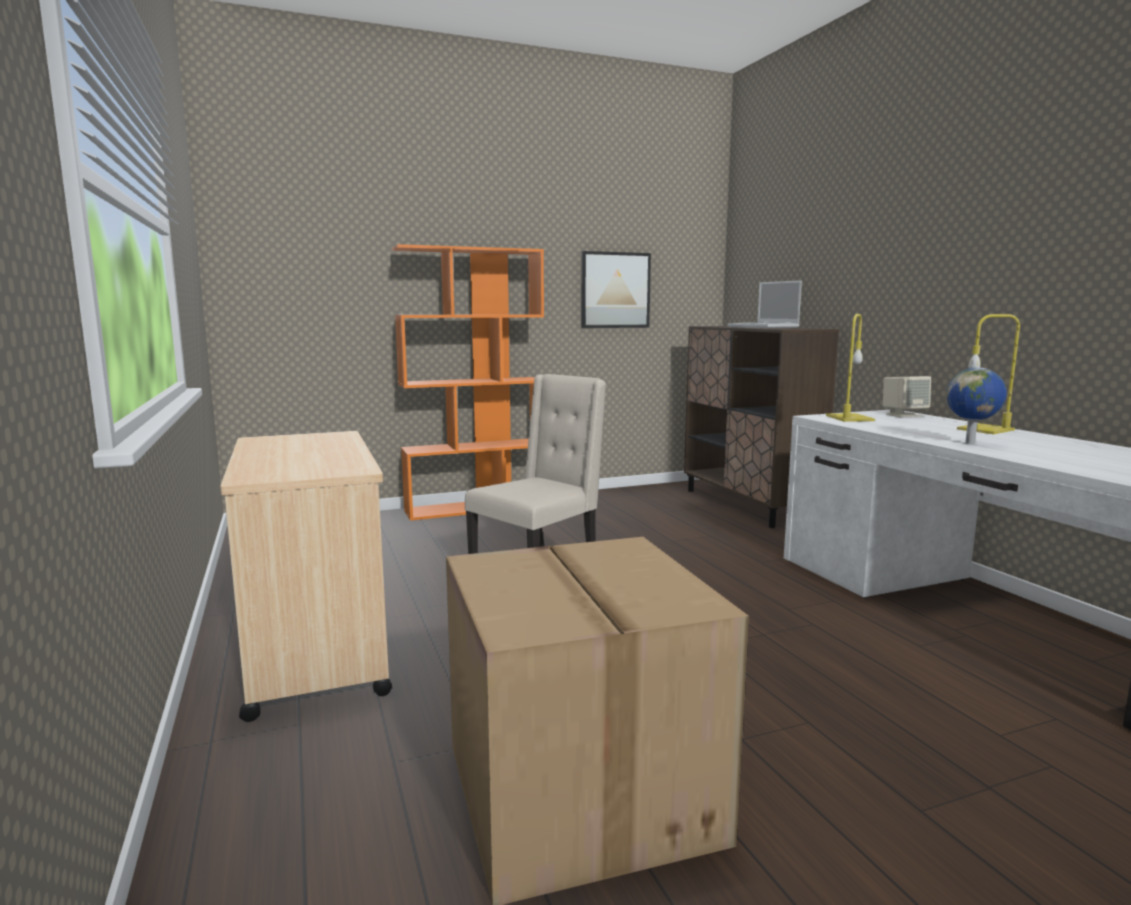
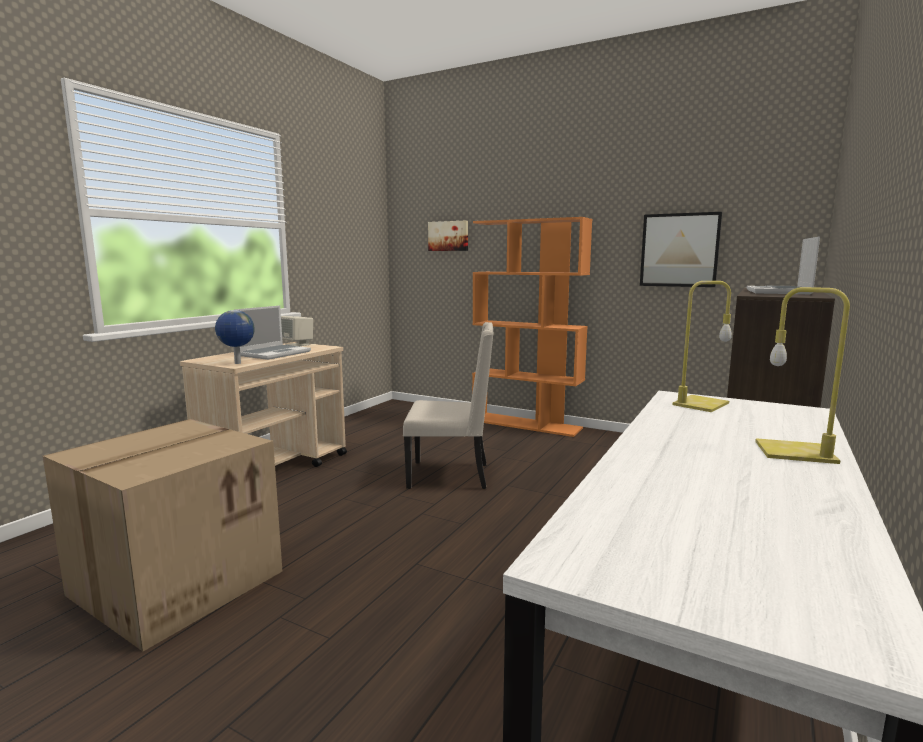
camera: 50 degrees right, 0 degrees up
beige speaker [883,376,931,417] -> beige speaker moved to [281,316,313,346]
globe [946,367,1007,445] -> globe moved to [215,310,255,364]
none -> laptop [234,305,311,360]
none -> picture [428,221,468,251]

